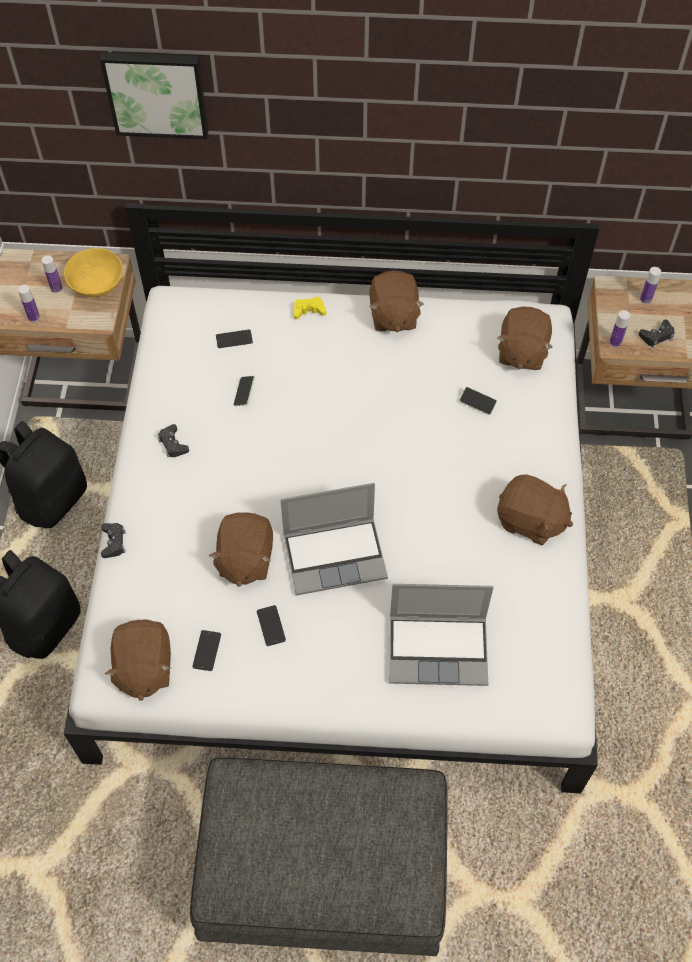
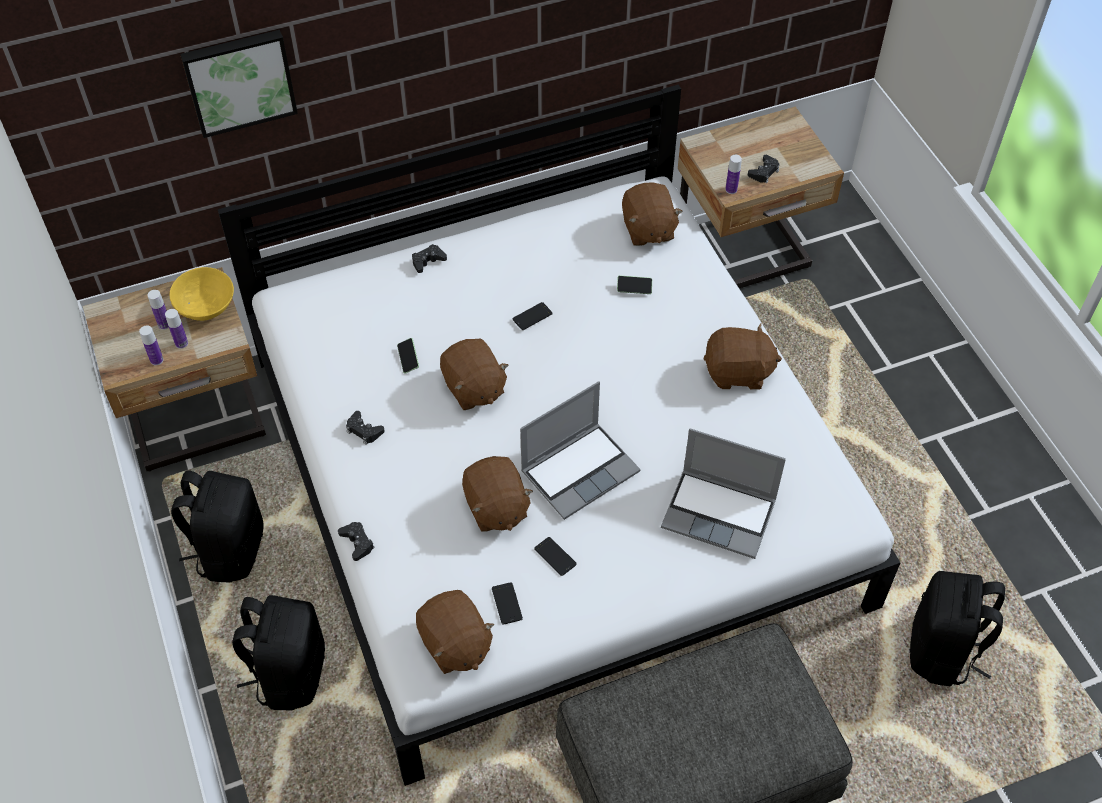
camera: 25 degrees left, 5 degrees down
phone [216,330,253,348] -> phone moved to [513,302,553,330]
yellow game controller [294,297,326,319] -> black game controller [412,244,447,273]
brown plush toy [369,271,424,332] -> brown plush toy moved to [440,339,509,410]
laptop [390,584,493,686] -> laptop turned 45 degrees clockwise [661,428,786,559]
bottle [640,267,661,304] -> bottle moved to [165,309,188,349]
none -> black backpack [910,571,1005,686]

